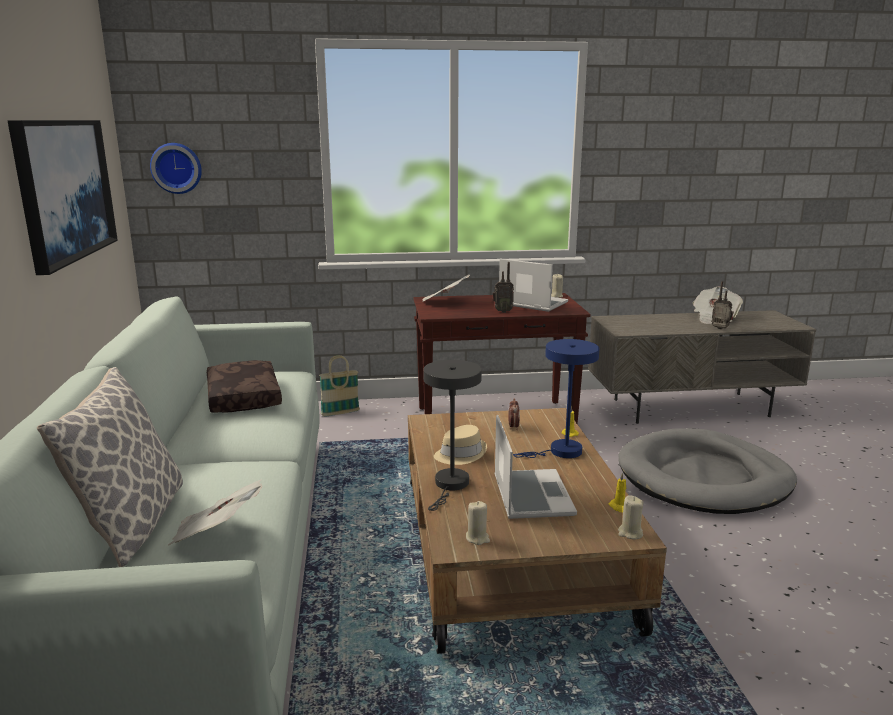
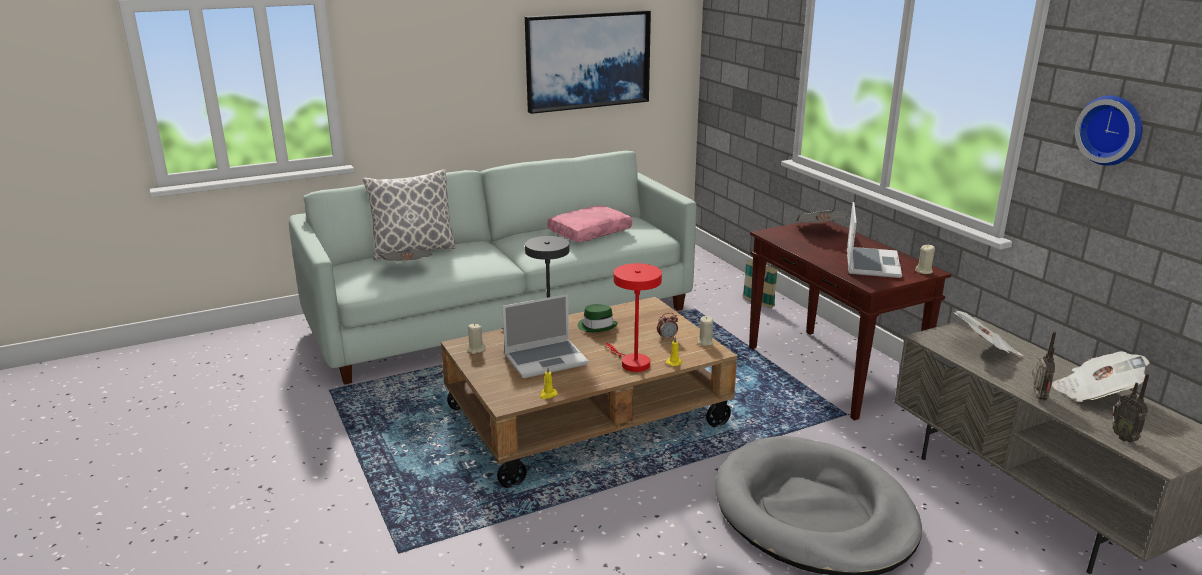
camera: 70 degrees right, 5 degrees up
wall clock [150,143,202,194] -> wall clock moved to [1075,95,1143,166]
brown pillow [207,360,282,413] -> pink pillow [547,206,632,242]
beige hat [434,425,487,465] -> green hat [578,304,618,332]
radio [492,262,514,313] -> radio moved to [1112,373,1149,442]
blue table lamp [513,339,599,458] -> red table lamp [605,263,662,372]
beige candle [618,495,644,539] -> beige candle moved to [697,316,713,346]
none -> newspaper [953,311,1024,356]

